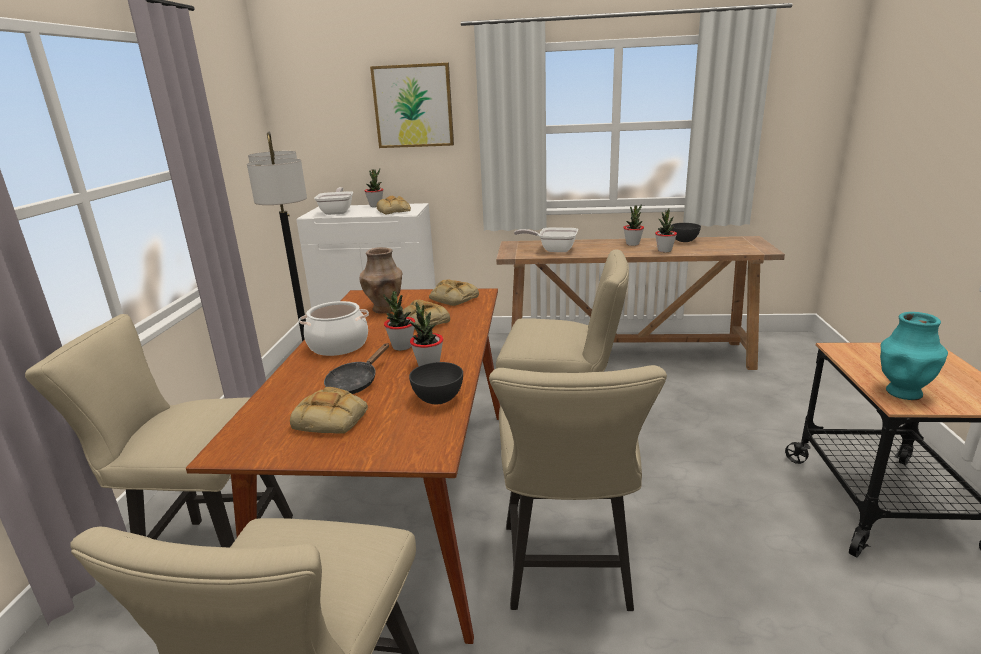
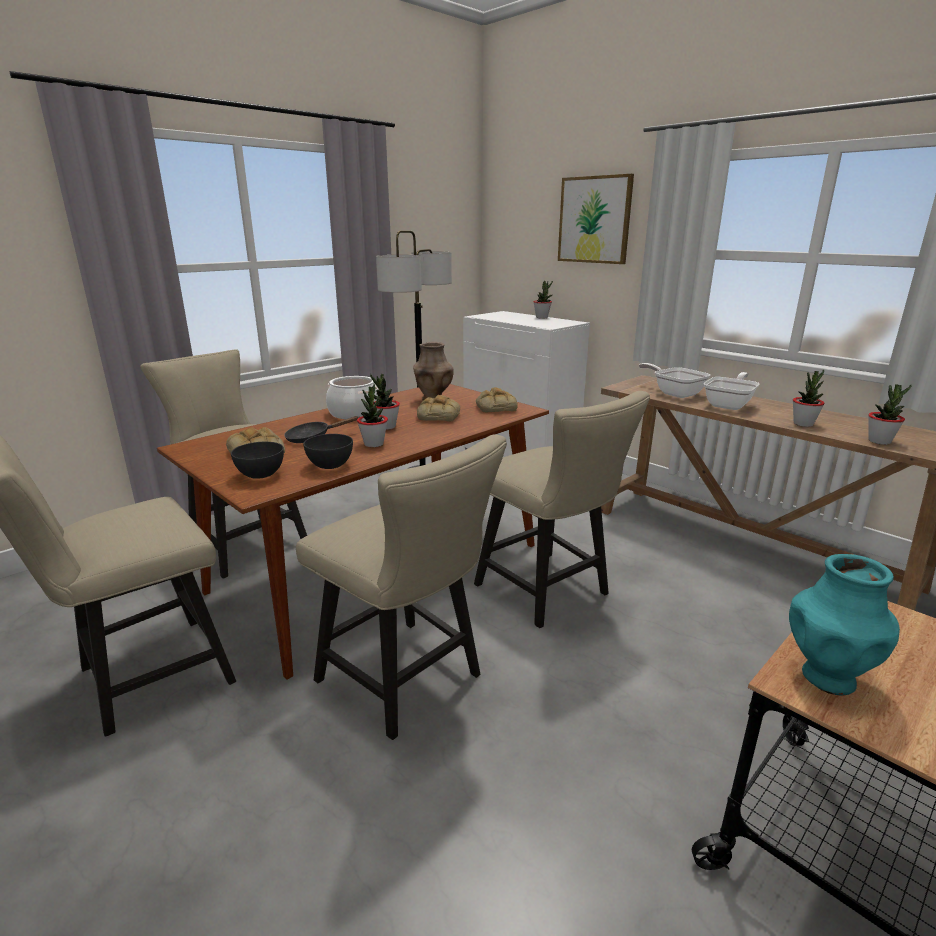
camera: 40 degrees right, 0 degrees up
frying pan [314,187,353,215] -> frying pan moved to [704,372,760,410]
bread [377,196,411,214] -> none
beige chair [489,365,667,611] -> beige chair turned 90 degrees counterclockwise [296,435,507,740]
potted plant [623,204,644,246] -> potted plant moved to [868,384,912,445]
grey bowl [671,223,701,242] -> grey bowl moved to [231,442,284,479]

